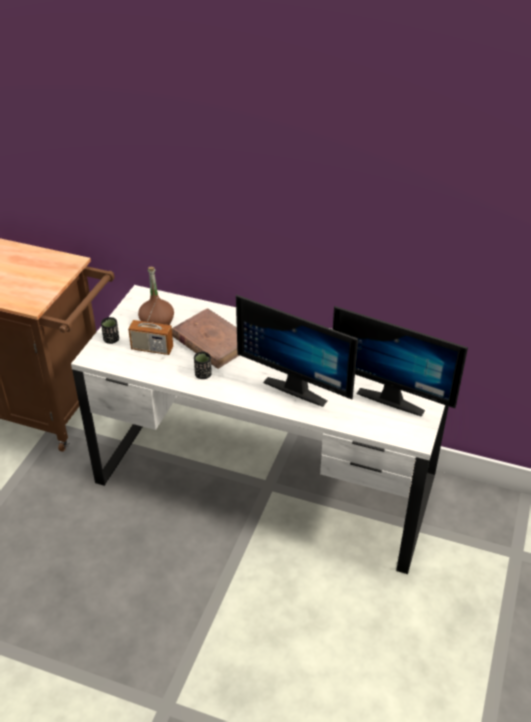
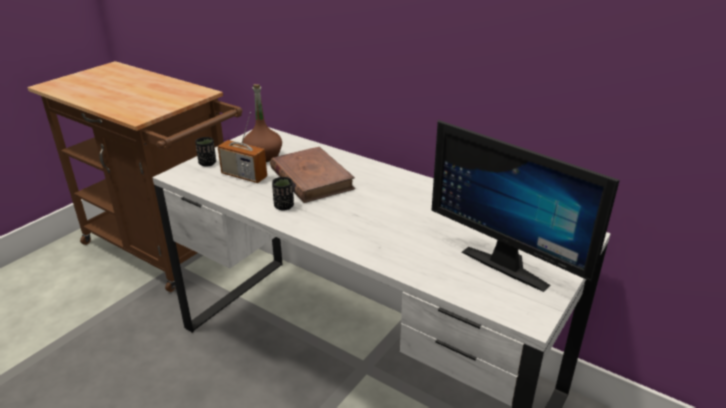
camera: 15 degrees right, 10 degrees down
monitor [236,295,358,407] -> none

